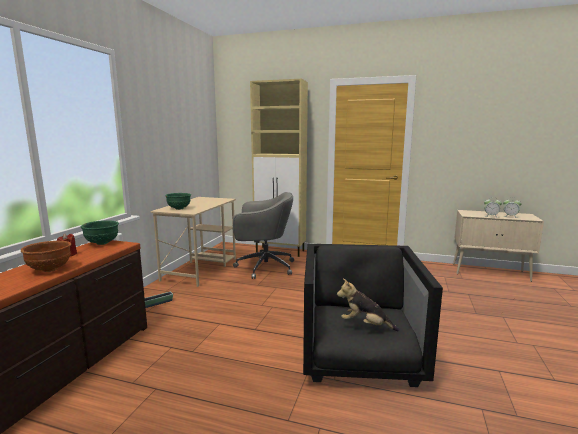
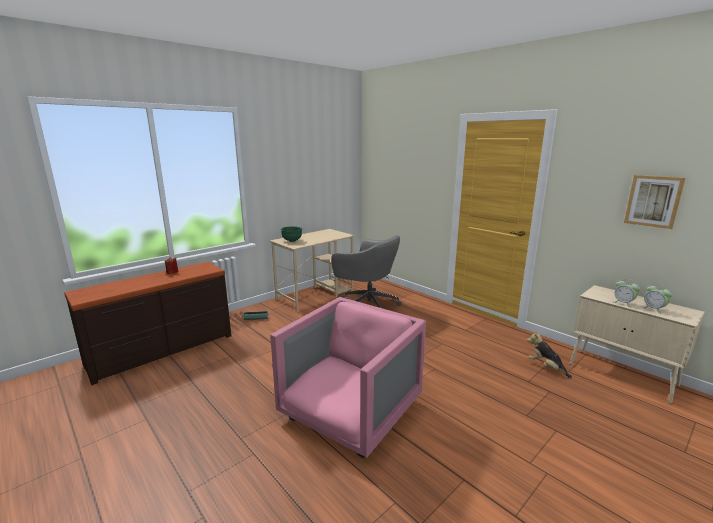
camera: 30 degrees right, 5 degrees up
brown bowl [21,241,71,272] -> none
green bowl [81,220,119,245] -> none
beige cabinet [250,79,308,257] -> none
black armchair [303,244,443,387] -> pink armchair [270,297,426,458]
plush toy [337,279,399,331] -> plush toy moved to [527,330,572,378]
none -> picture [624,175,685,229]

